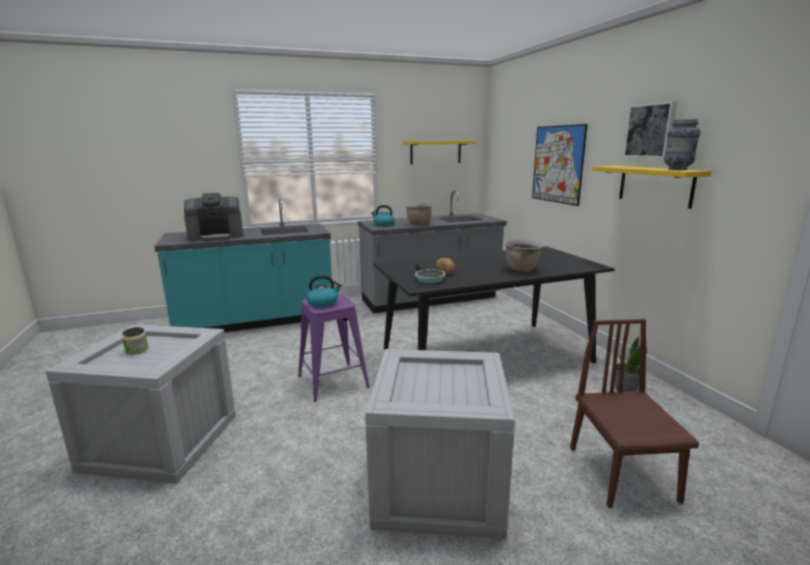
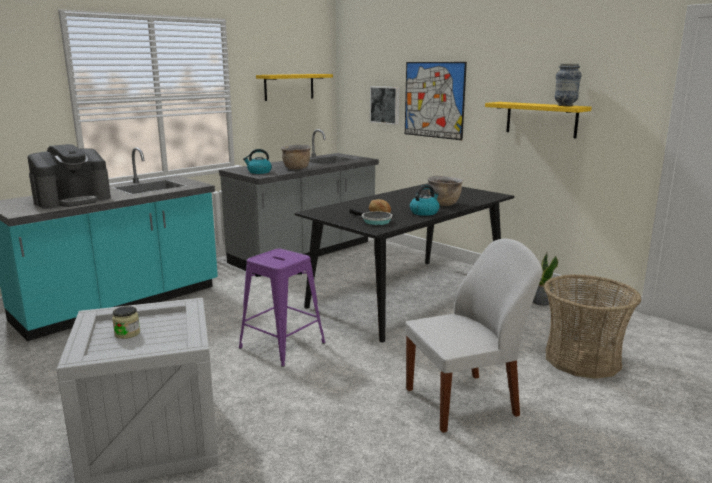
camera: 25 degrees left, 0 degrees up
kettle [307,275,342,308] -> kettle moved to [410,185,440,216]
crate [365,349,515,539] -> white chair [405,238,543,433]
brown chair [570,319,699,508] -> basket [543,274,641,379]
picture [623,101,677,158] -> picture moved to [370,86,399,125]

